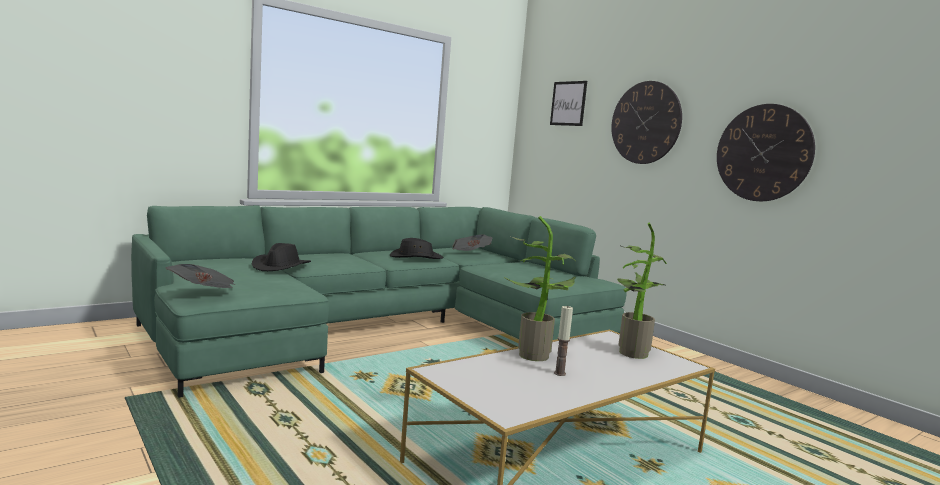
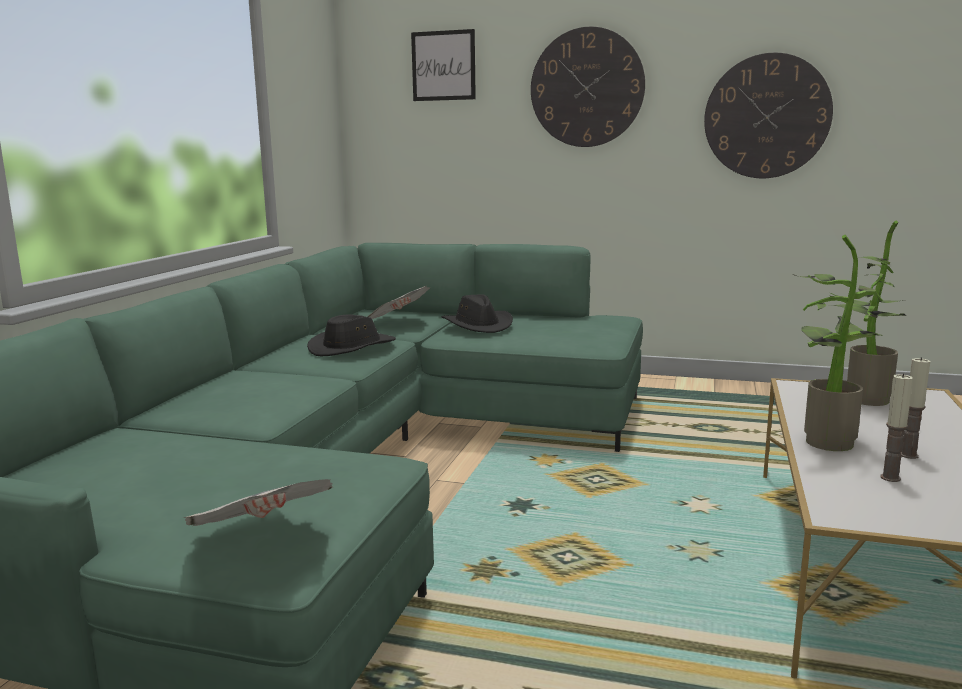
camera: 35 degrees left, 5 degrees up
black hat [252,243,311,271] -> black hat moved to [442,295,513,333]
none -> candle [880,373,913,482]

